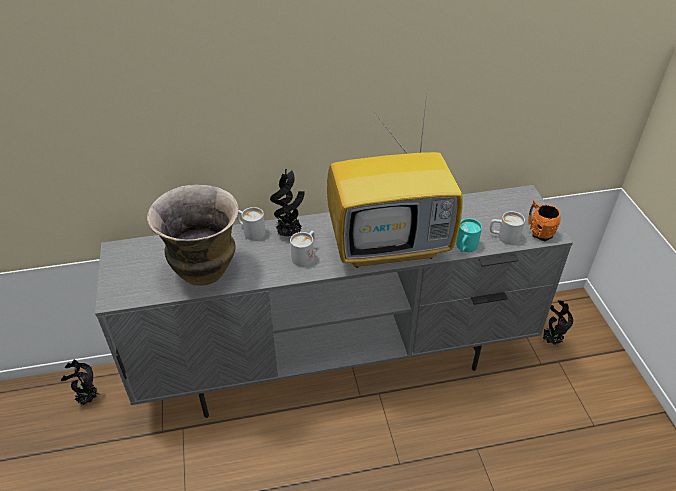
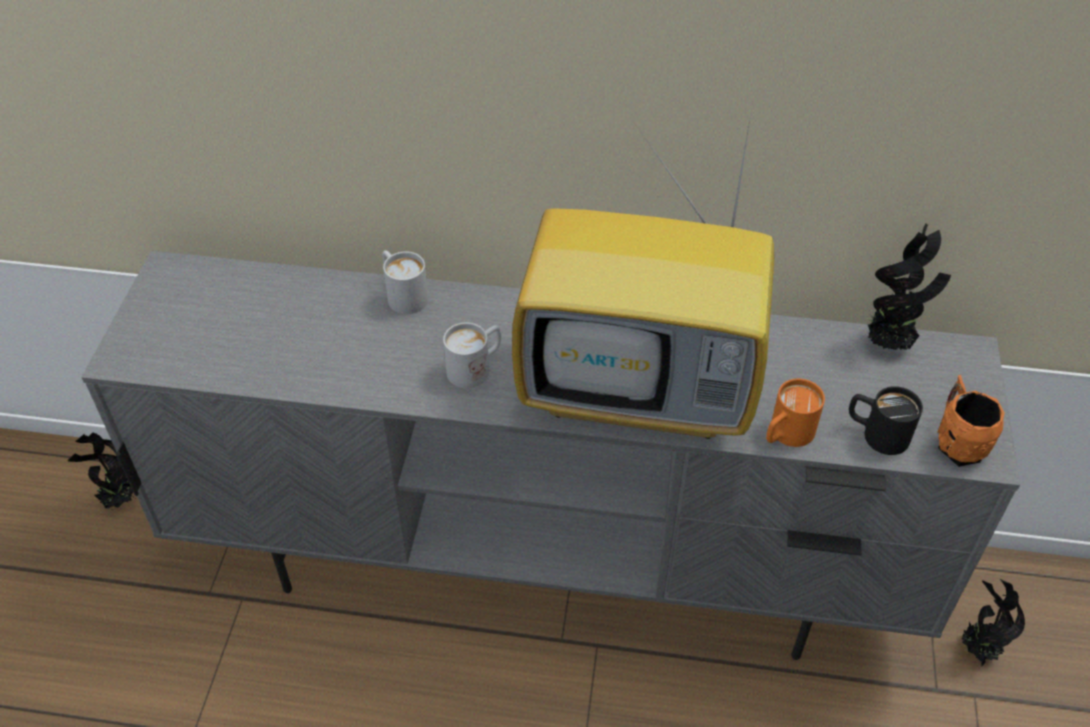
camera: 20 degrees right, 5 degrees up
vase [147,184,239,286] -> none
potted plant [270,169,305,237] -> potted plant moved to [867,223,951,350]
turquoise mug [456,218,482,252] -> orange mug [766,379,825,447]
white mug [490,211,525,245] -> black mug [849,386,923,455]

